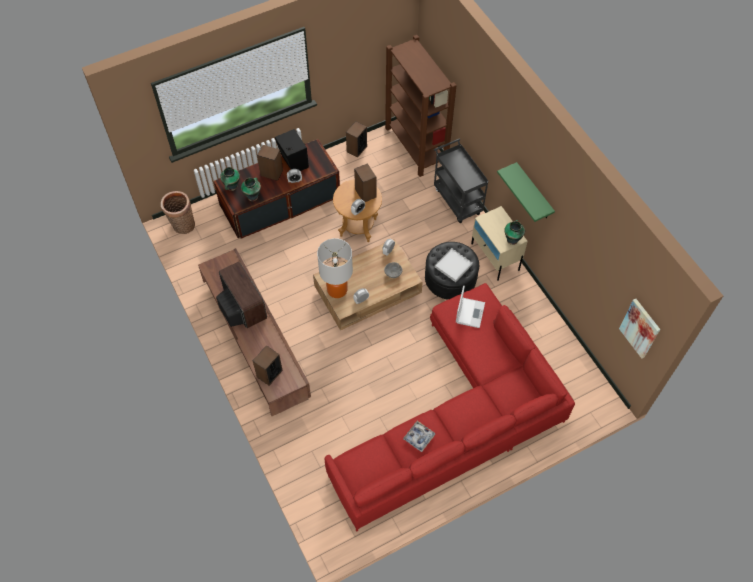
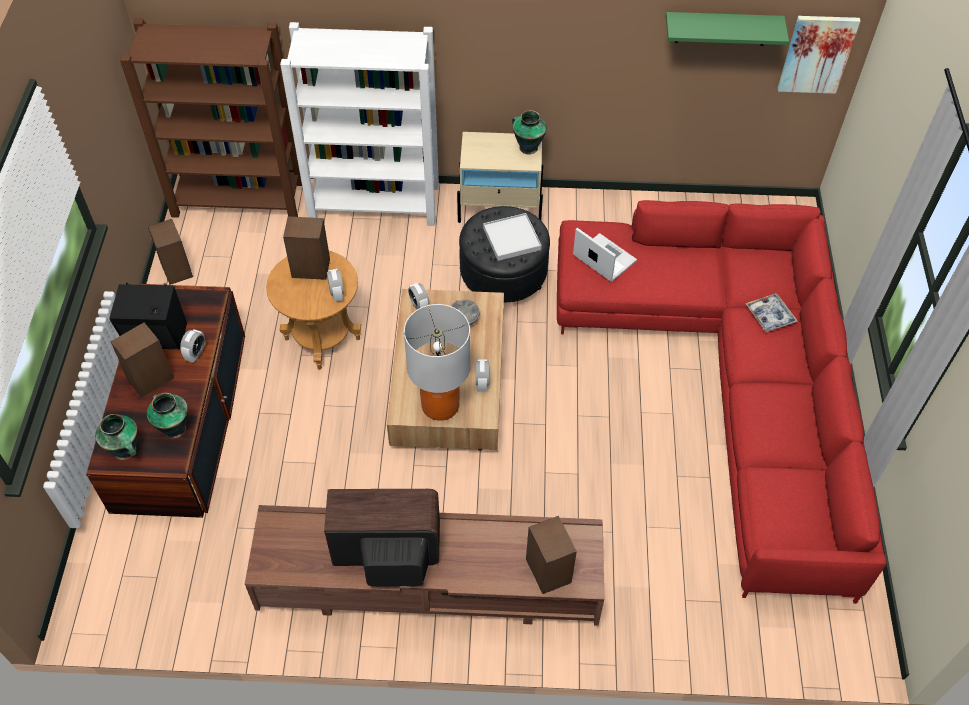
camera: 60 degrees left, 5 degrees down
basket [161,191,195,234] -> none
tray [403,421,435,452] -> tray moved to [745,293,798,333]
grey cart [434,138,488,223] -> white bookcase [280,22,439,226]
green shelf [497,162,555,222] -> green shelf moved to [666,12,789,46]

